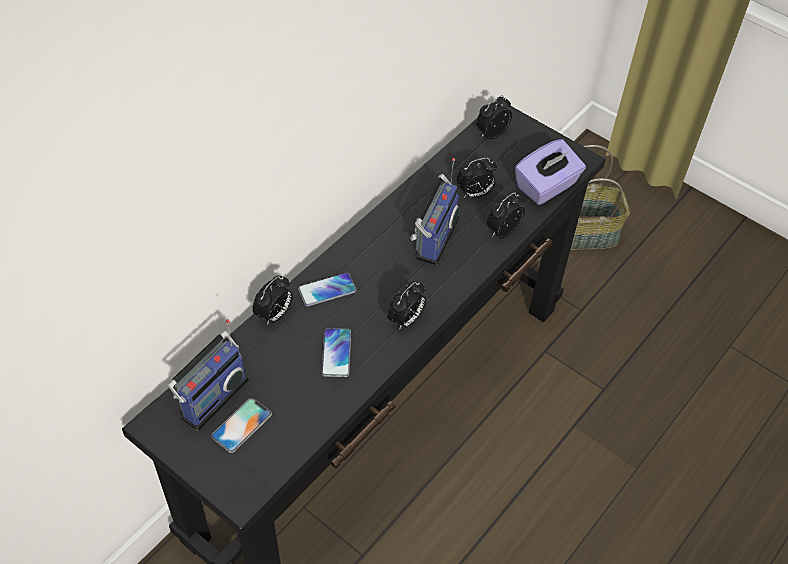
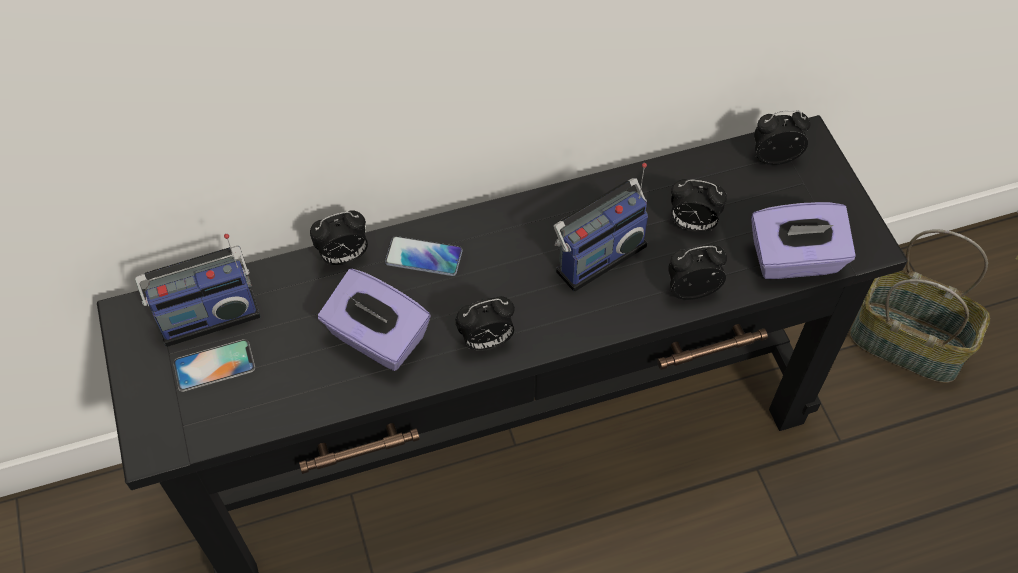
camera: 35 degrees right, 5 degrees up
phone [322,328,351,377] -> purple tissue box [318,269,431,371]

